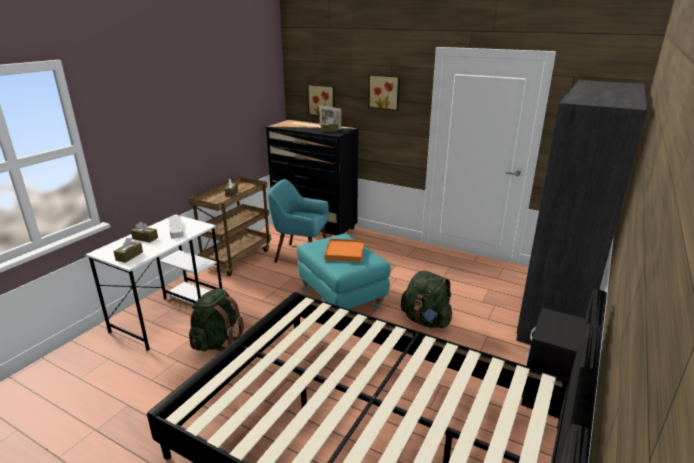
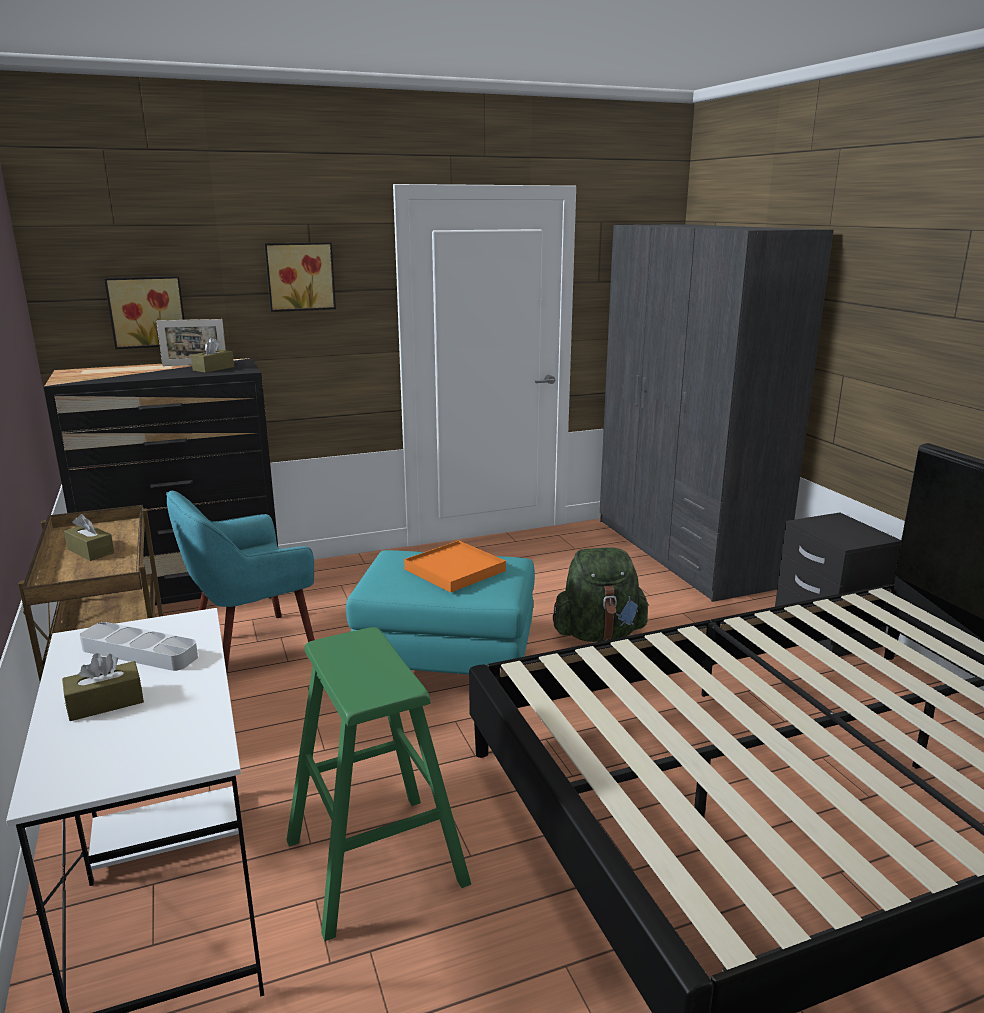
camera: 50 degrees left, 5 degrees down
brown tissue box [114,238,143,263] -> none
green backpack [189,289,244,352] -> green stool [287,627,471,941]

